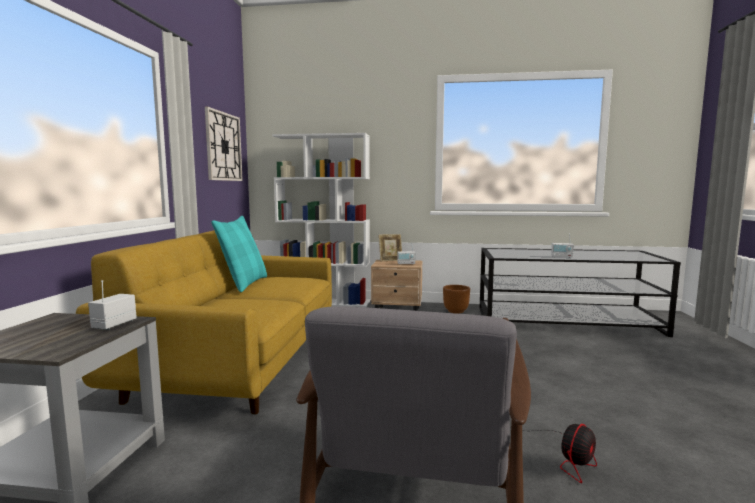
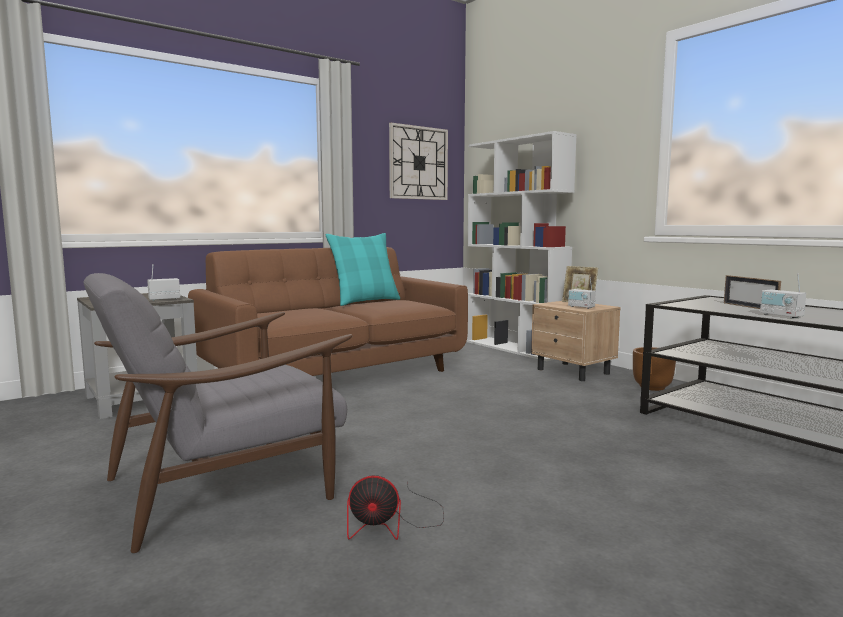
camera: 45 degrees right, 0 degrees up
yellow sofa [76,230,332,414] -> brown sofa [188,247,468,376]
none -> picture frame [724,275,781,309]

